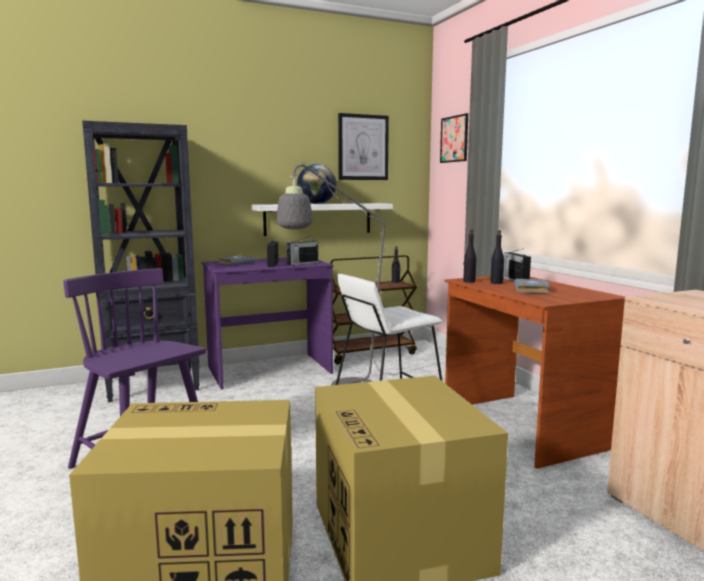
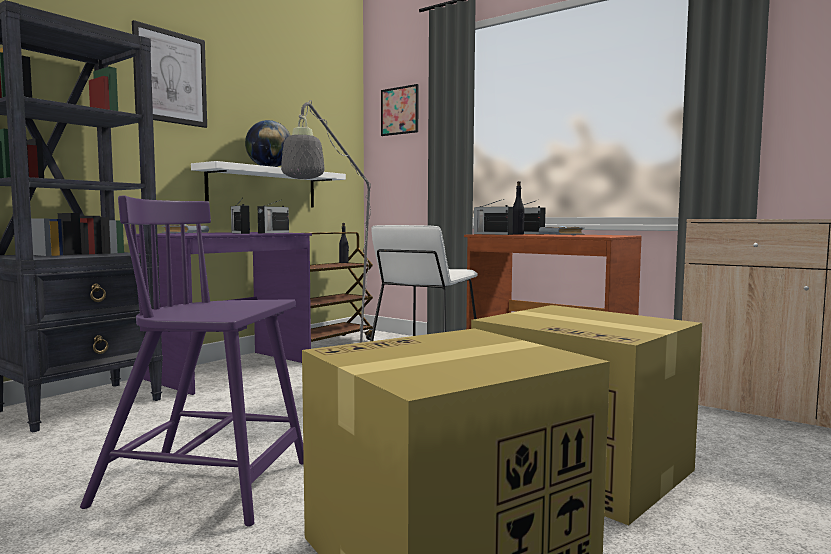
camera: 30 degrees left, 5 degrees down
picture [338,113,389,180] -> picture moved to [132,20,207,128]
black bottle [463,229,476,283] -> radio [474,199,513,235]

